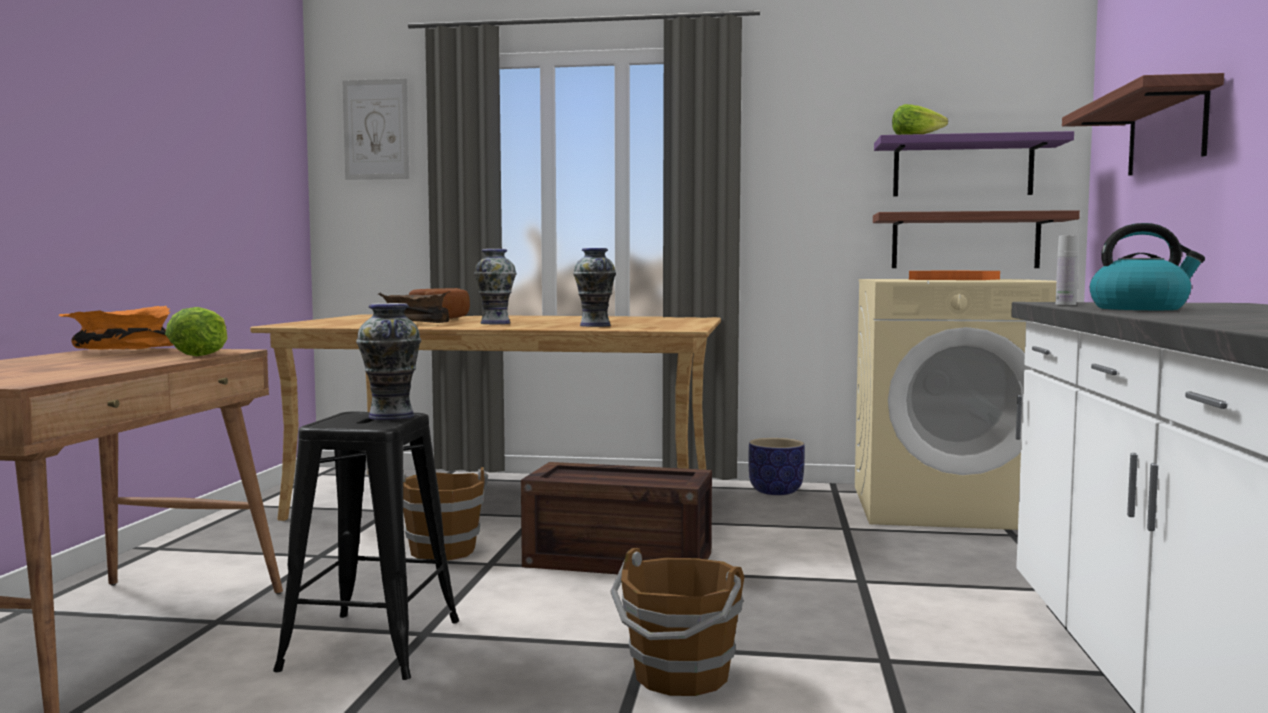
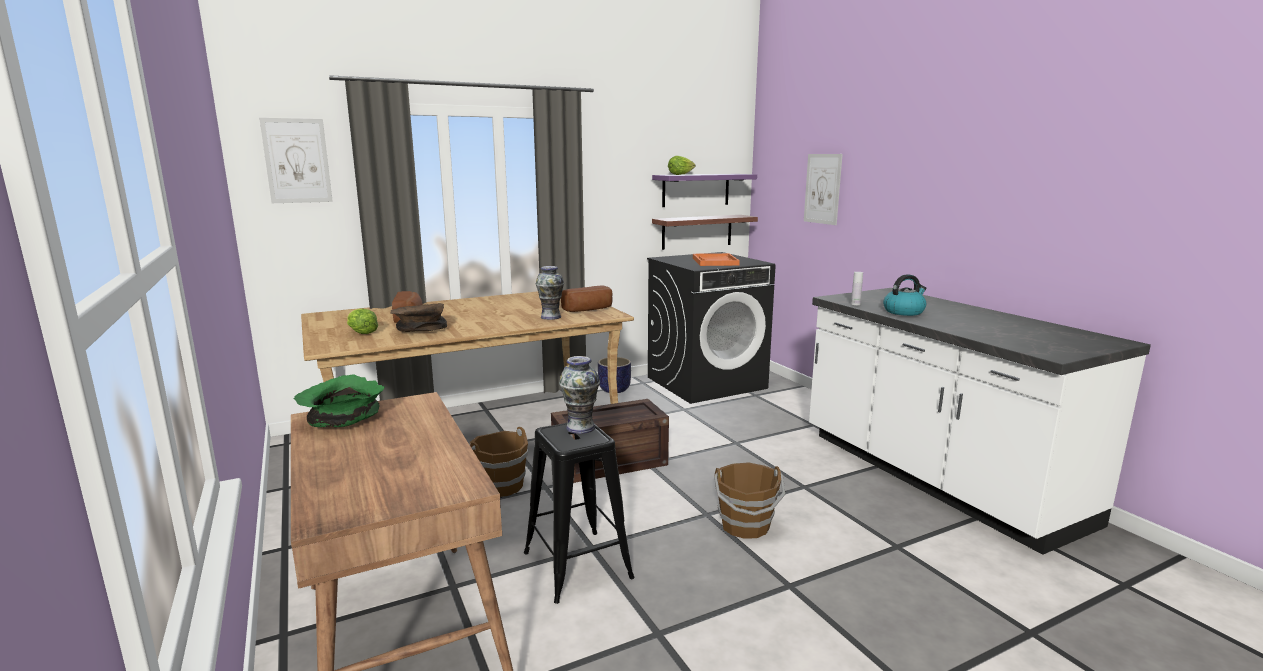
camera: 35 degrees left, 10 degrees up
orange bowl [59,306,173,349] -> green bowl [293,374,385,427]
lettuce [165,307,227,356] -> lettuce moved to [347,308,378,334]
vase [474,249,517,324] -> none
beige washing machine [855,279,1056,530] -> black washing machine [647,252,776,404]
shelf [1062,73,1224,175] -> picture [804,154,843,225]
none -> bread [561,285,613,312]

